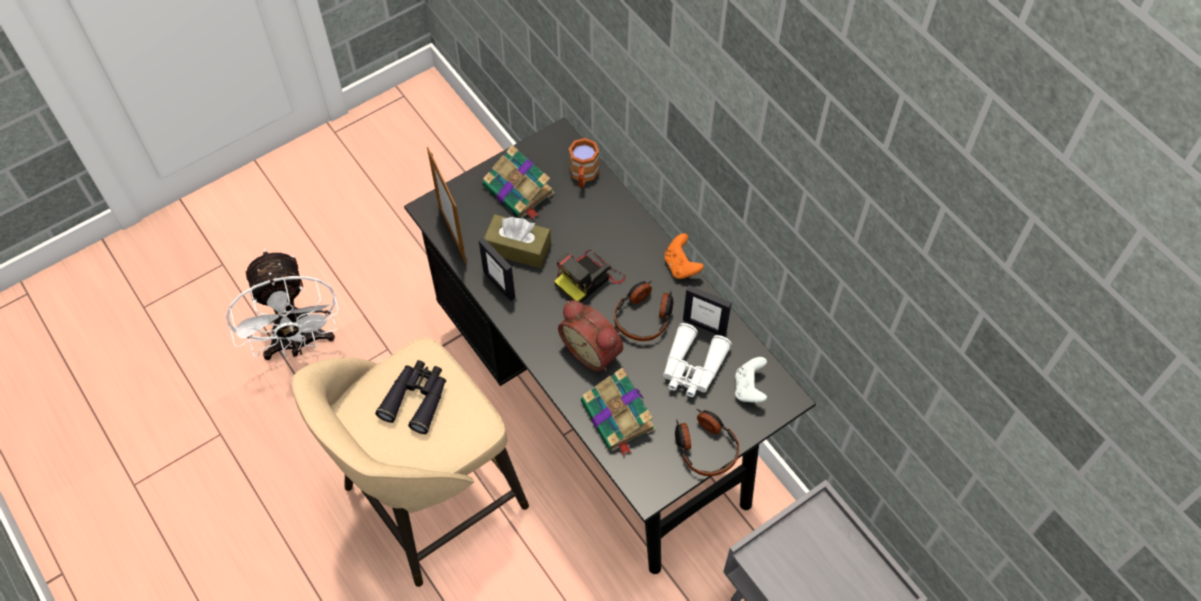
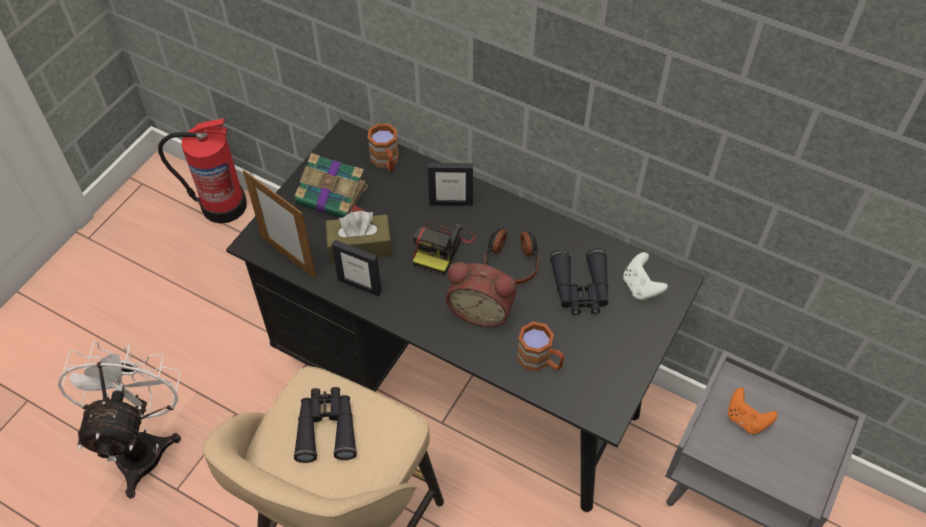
camera: 25 degrees left, 5 degrees down
white fan [226,249,339,360] -> white fan turned 135 degrees counterclockwise [58,341,181,499]
book [581,367,656,457] -> brown mug [517,321,565,372]
white binoculars [663,323,732,397] -> black binoculars [550,249,608,315]
orange game controller [664,233,704,279] -> orange game controller moved to [728,388,778,434]
headphones [675,408,739,476] -> none
picture frame [683,285,732,336] -> picture frame moved to [428,163,473,206]
none -> fire extinguisher [158,118,247,224]

